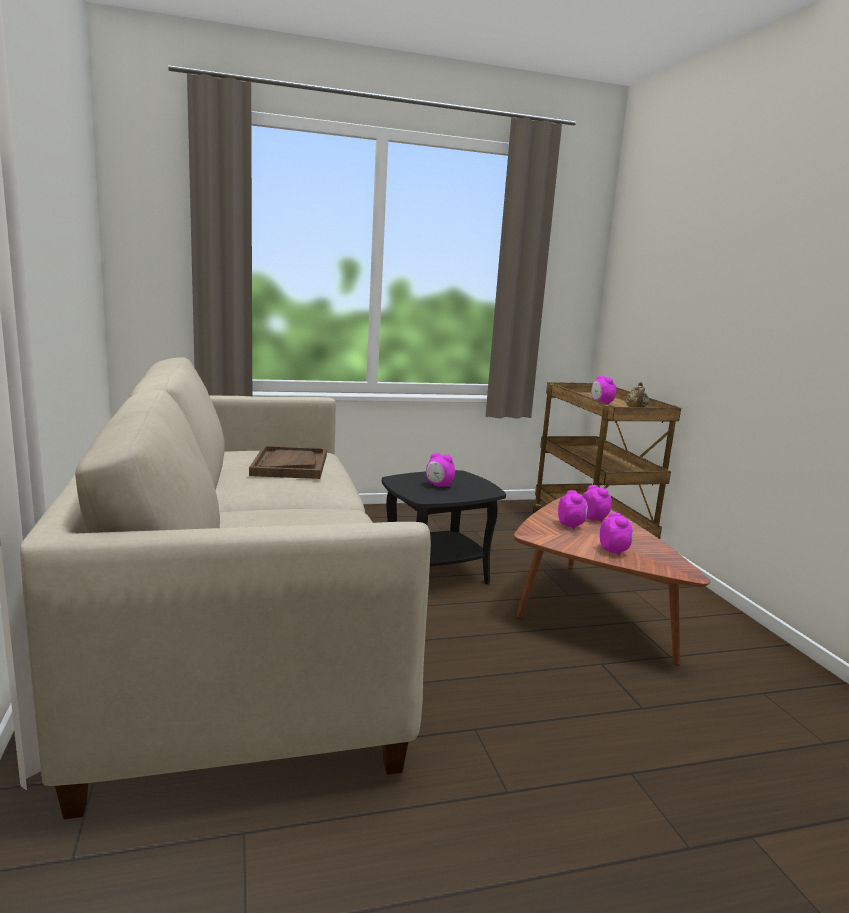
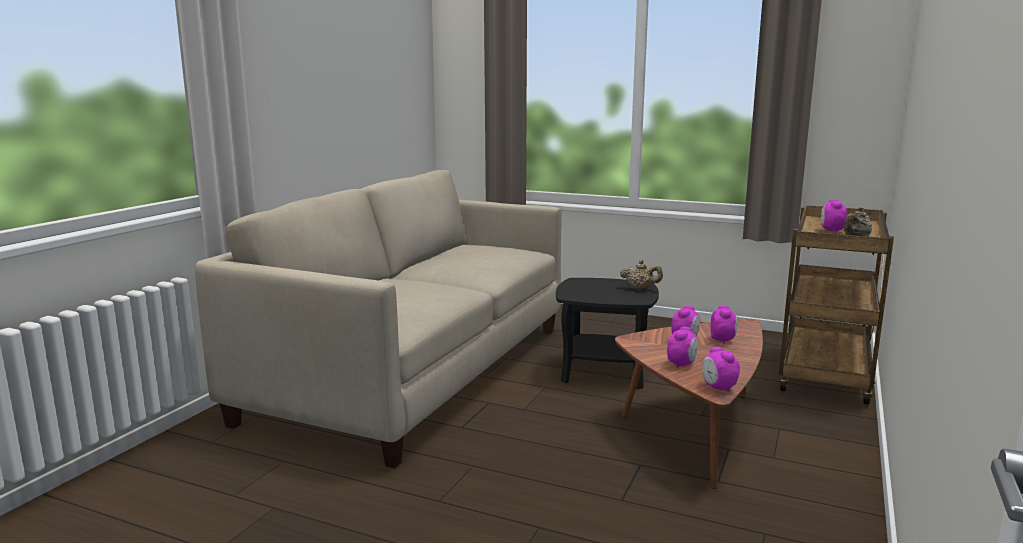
camera: 40 degrees right, 0 degrees up
brown tray [249,446,327,479] -> none
alarm clock [426,453,455,487] -> alarm clock moved to [702,347,740,392]
none -> beige teapot [620,260,663,290]

